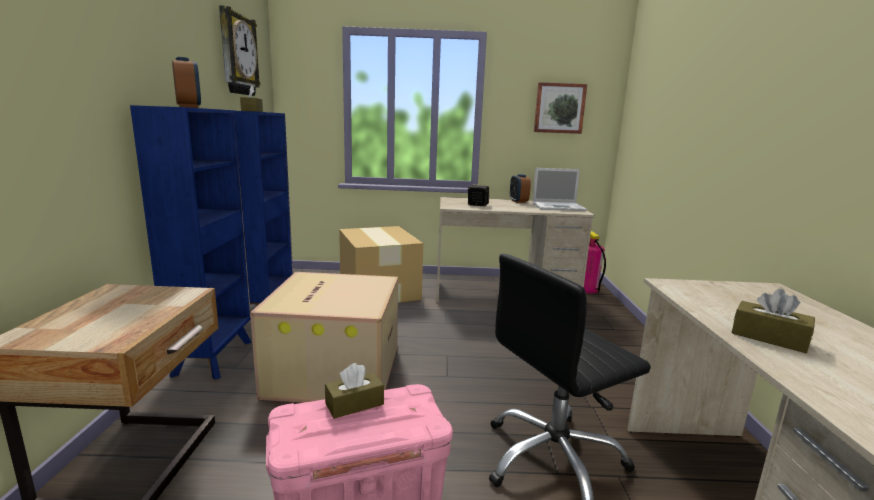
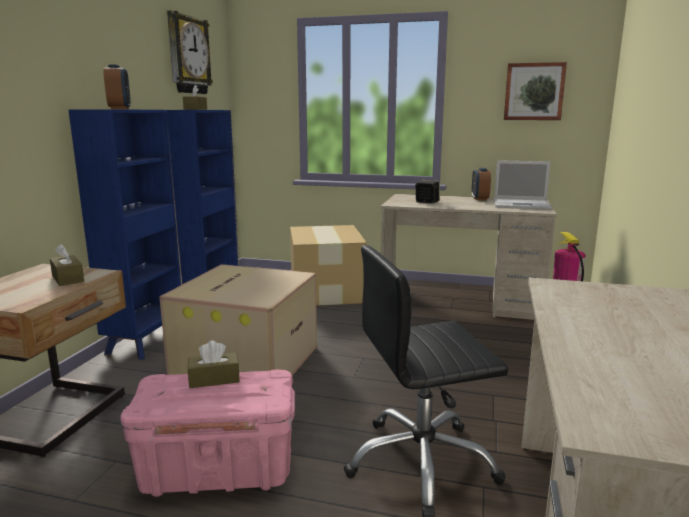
camera: 15 degrees right, 0 degrees up
brown tissue box [732,289,815,353] -> brown tissue box moved to [50,244,84,286]

